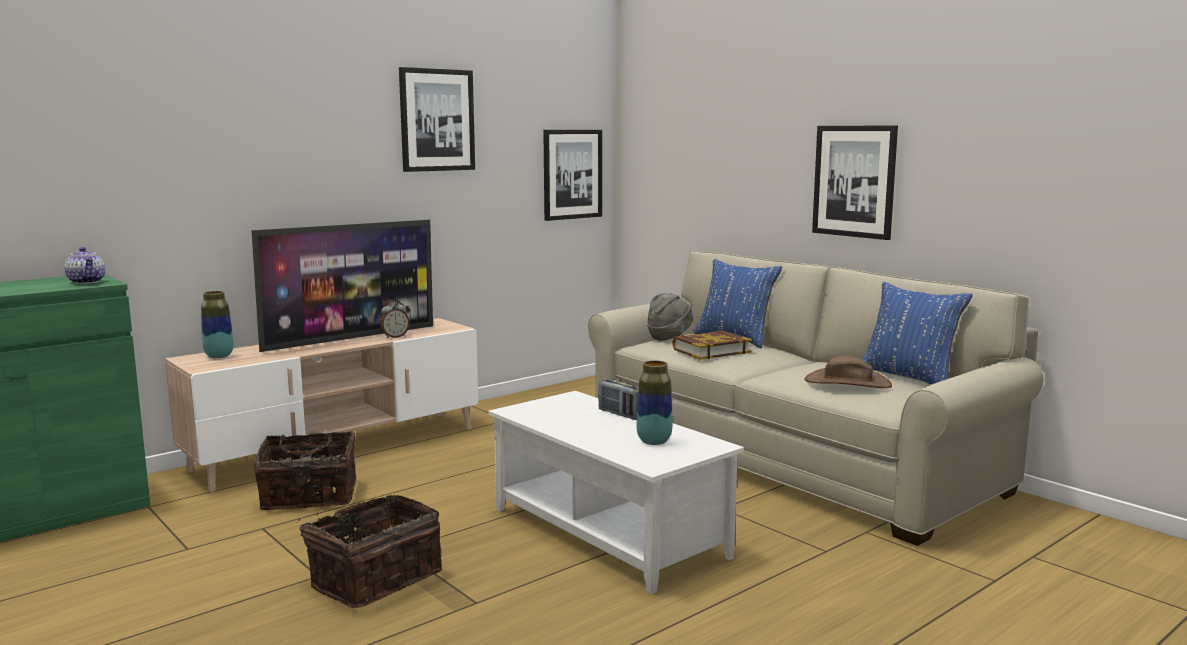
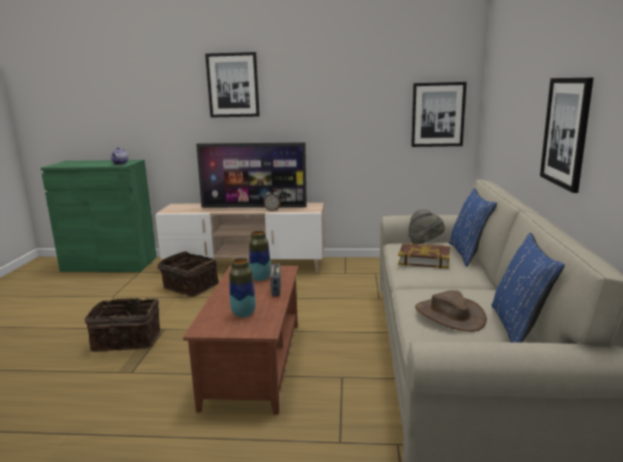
camera: 45 degrees right, 5 degrees up
vase [201,291,234,358] -> vase moved to [249,231,271,281]
picture [399,67,475,172] -> picture moved to [205,52,260,118]
white coffee table [488,391,744,595] -> brown coffee table [183,265,299,415]

